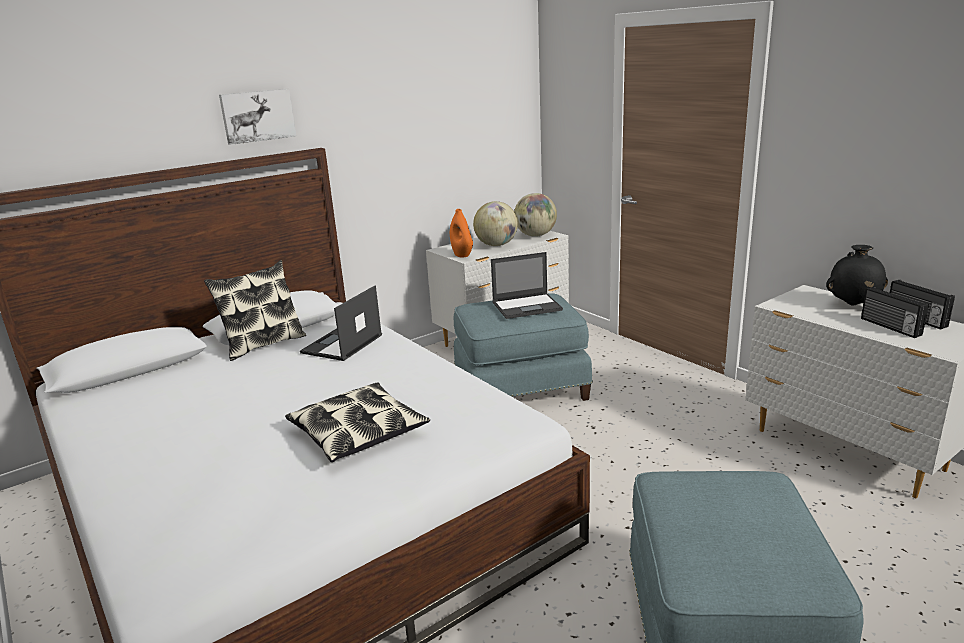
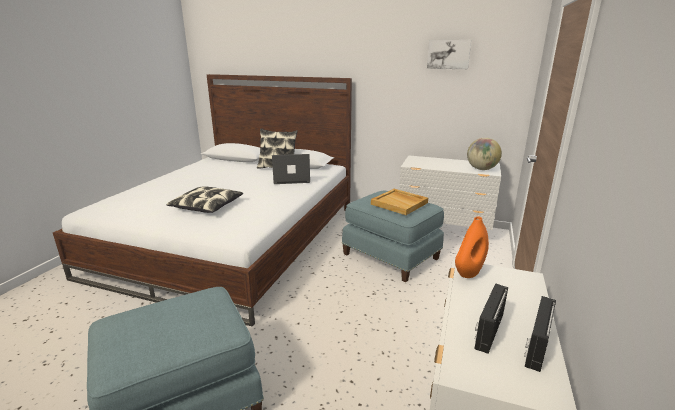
camera: 55 degrees right, 0 degrees up
picture [219,89,296,145] -> picture moved to [427,40,471,69]
orange vase [450,209,473,258] -> orange vase moved to [455,217,489,278]
globe [473,201,518,246] -> none
laptop [491,252,563,319] -> beige tray [371,189,428,215]
black vase [826,245,888,306] -> none

